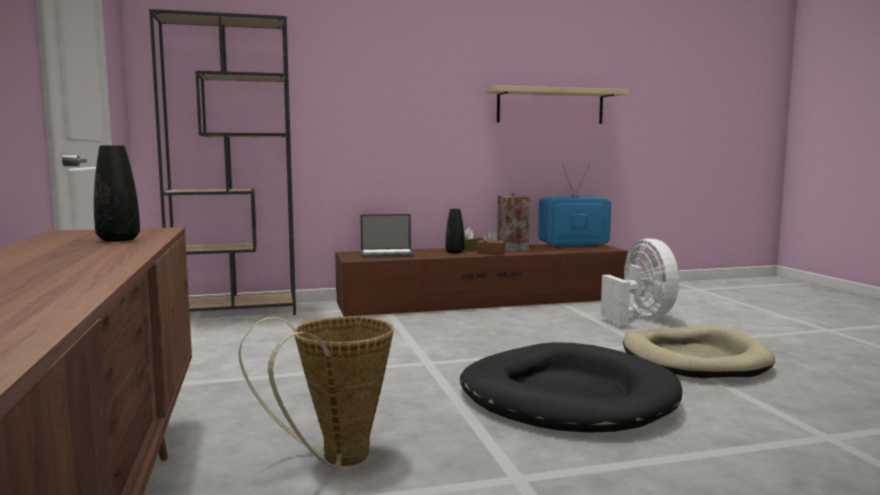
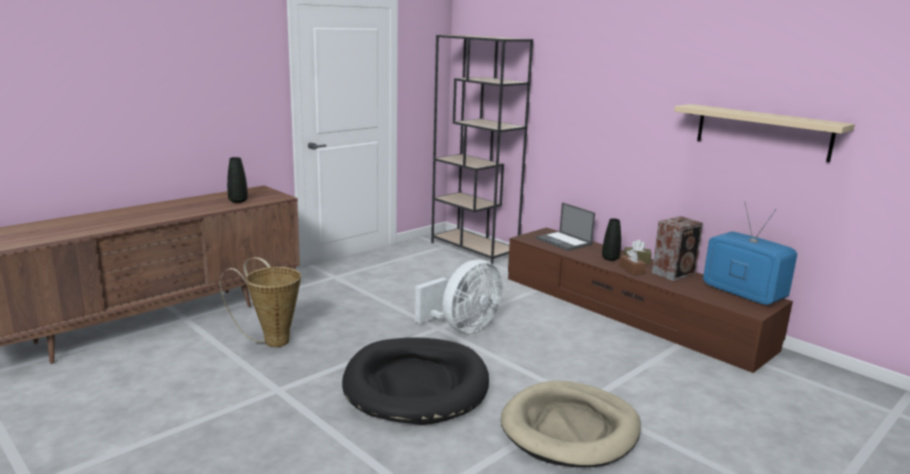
camera: 60 degrees right, 10 degrees up
white fan [601,238,679,326] -> white fan moved to [415,259,503,333]

